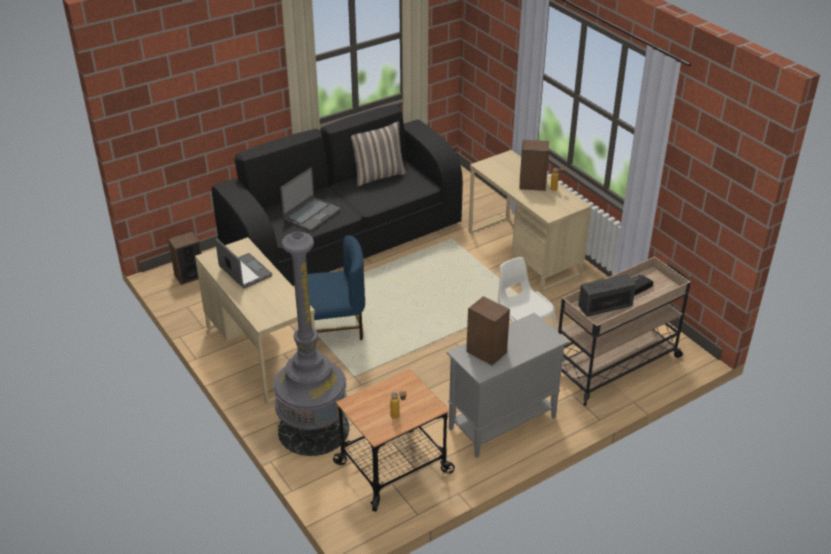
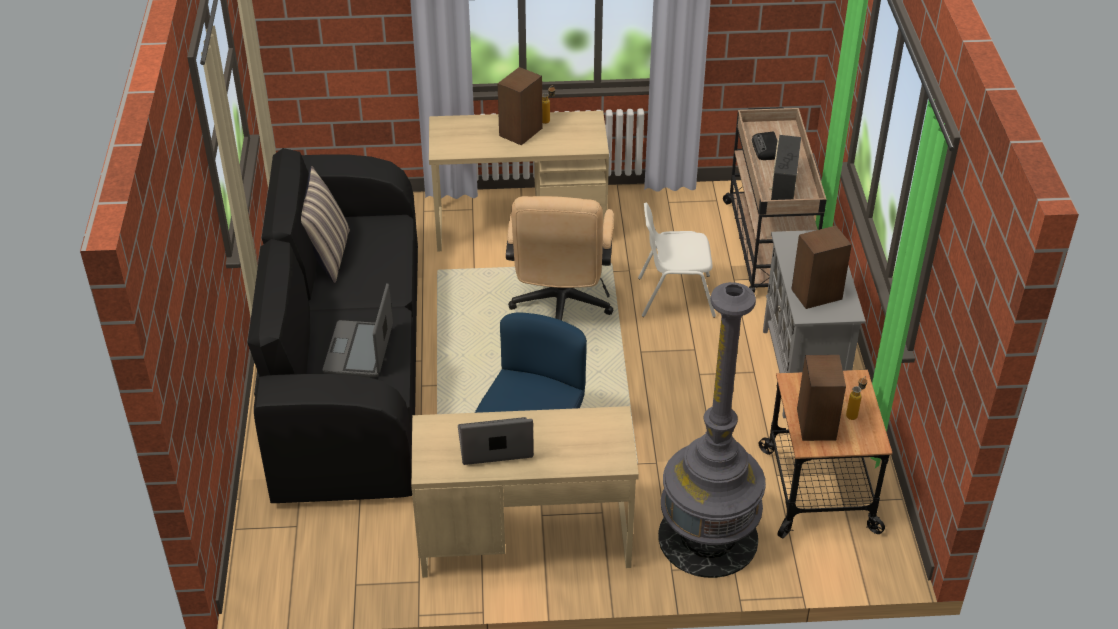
camera: 60 degrees left, 5 degrees up
speaker [168,231,202,285] -> speaker moved to [797,355,846,441]
laptop [280,168,340,231] -> laptop turned 150 degrees counterclockwise [323,283,393,377]
none -> beige office chair [506,196,614,320]

